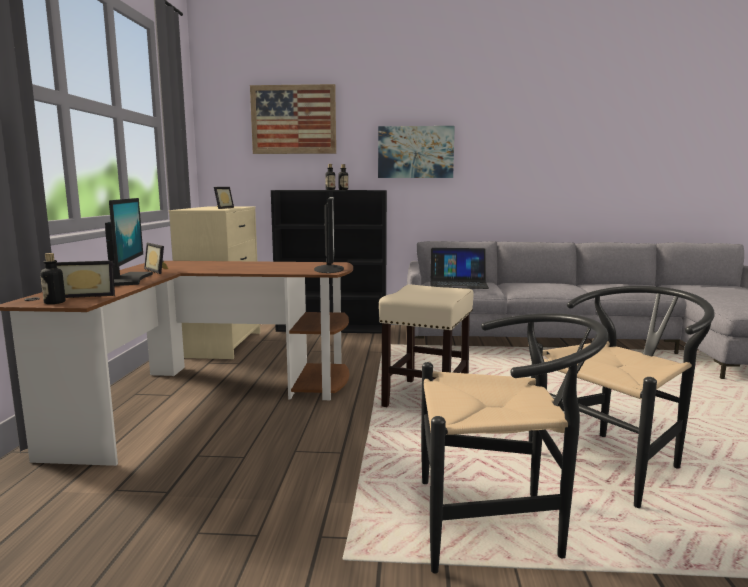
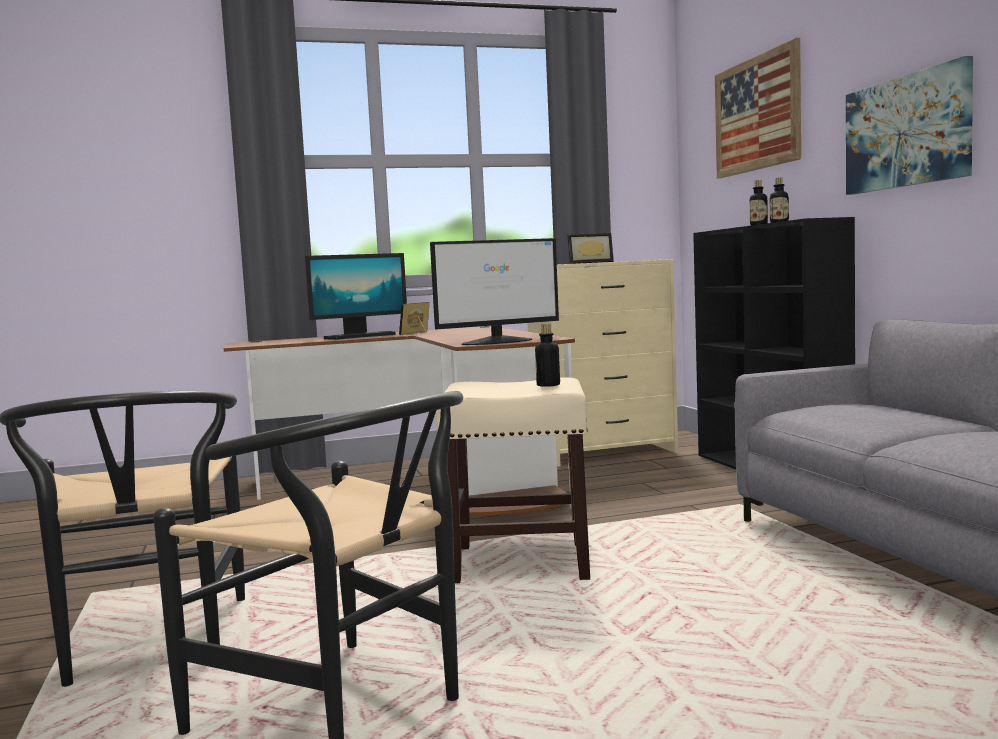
camera: 70 degrees right, 5 degrees down
bottle [40,253,65,304] -> bottle moved to [535,324,560,387]
picture frame [56,261,115,298] -> none
laptop [430,248,489,289] -> none

